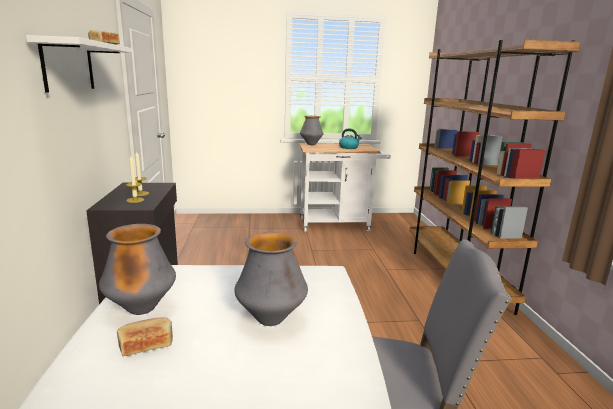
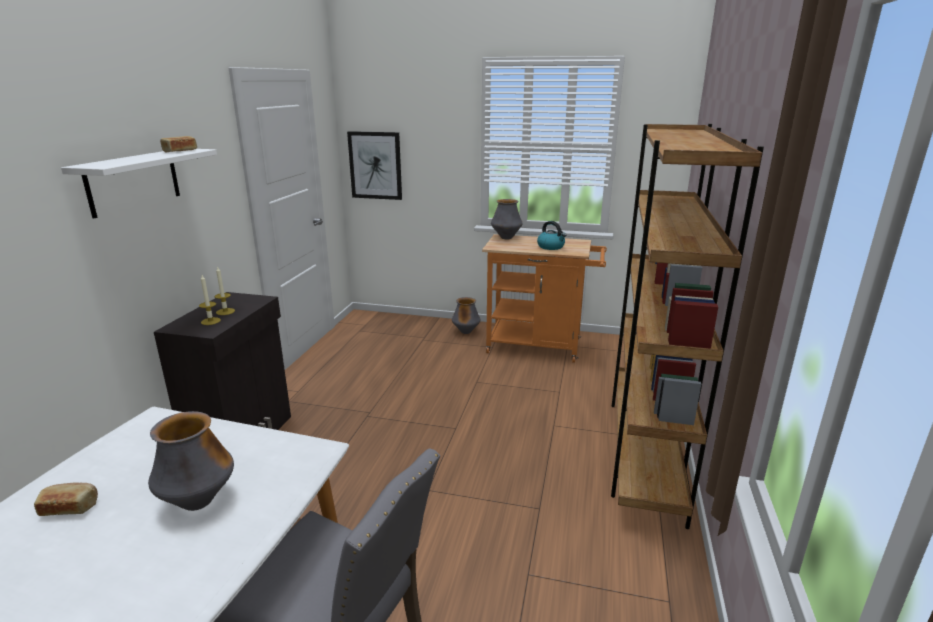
camera: 20 degrees right, 5 degrees up
vase [99,224,176,315] -> vase moved to [452,297,481,334]
white cart [299,143,391,232] -> orange cart [482,234,607,363]
none -> picture [347,131,402,200]

